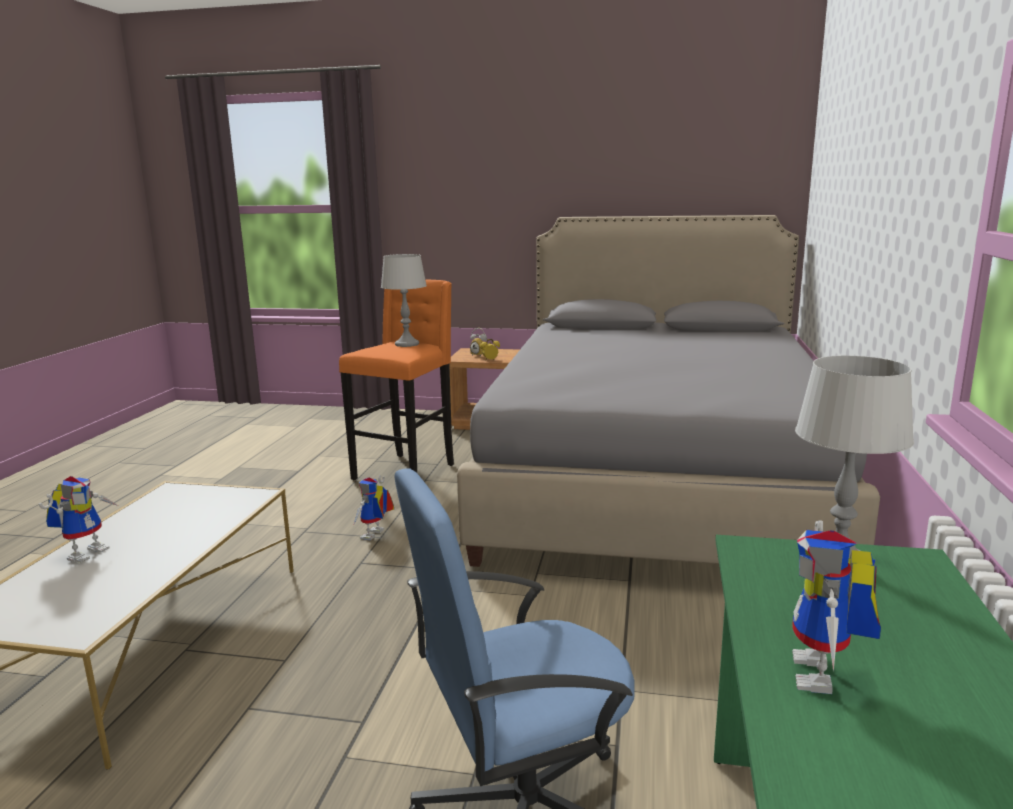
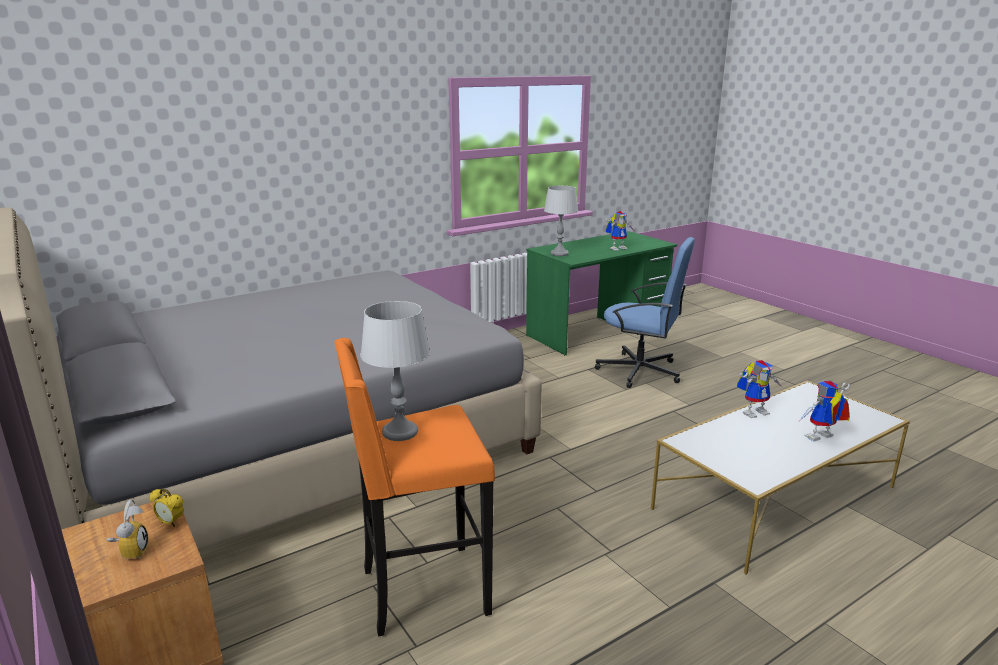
camera: 135 degrees left, 5 degrees up
toy robot [353,475,394,540] -> toy robot moved to [737,360,782,418]

